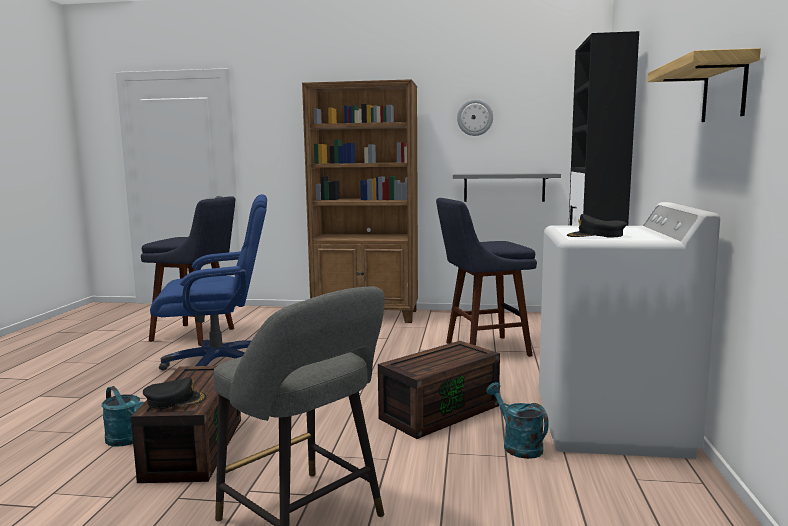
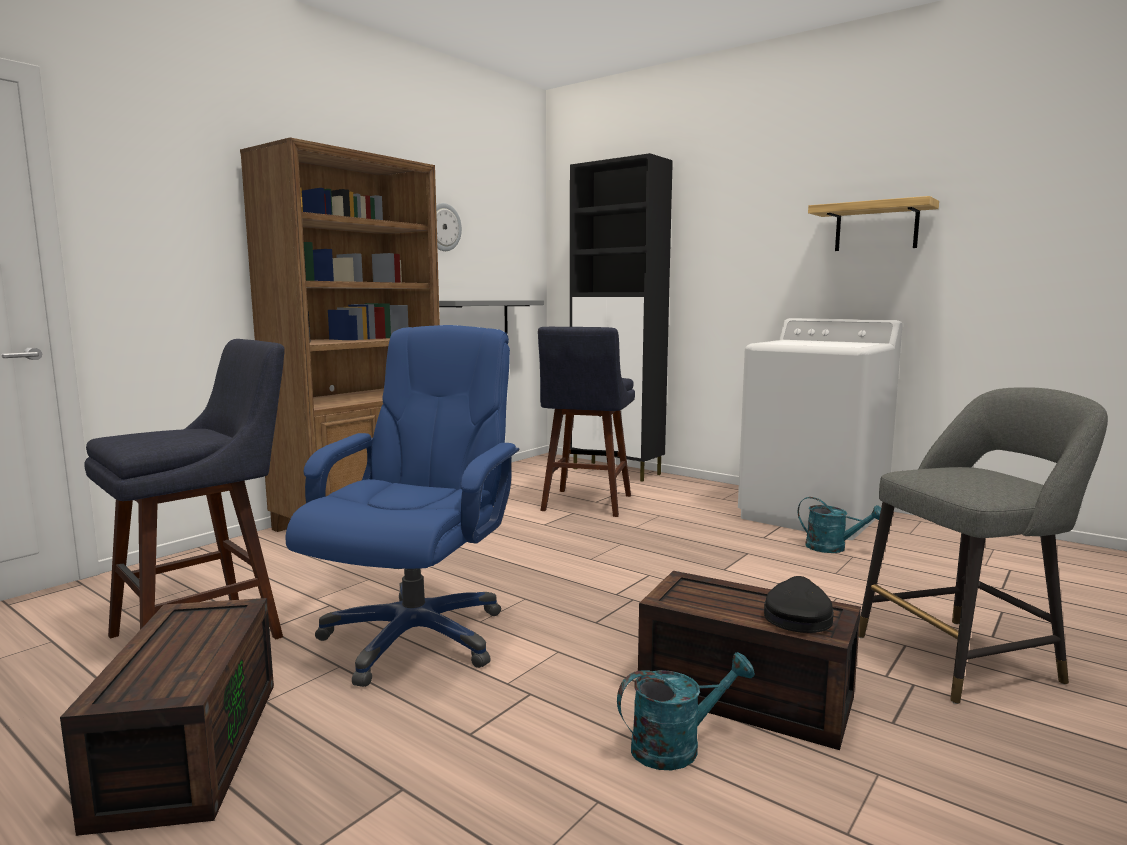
camera: 60 degrees left, 0 degrees up
brown storage box [378,341,500,439] -> brown storage box moved to [60,598,274,836]
turquoise watering can [486,382,549,459] -> turquoise watering can turned 150 degrees counterclockwise [798,497,881,553]
black cap [567,214,627,238] -> none

